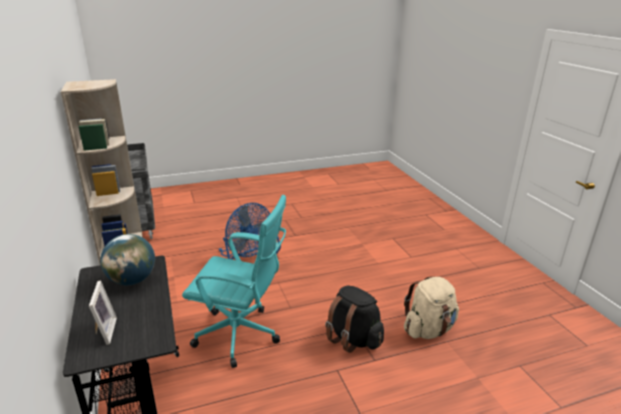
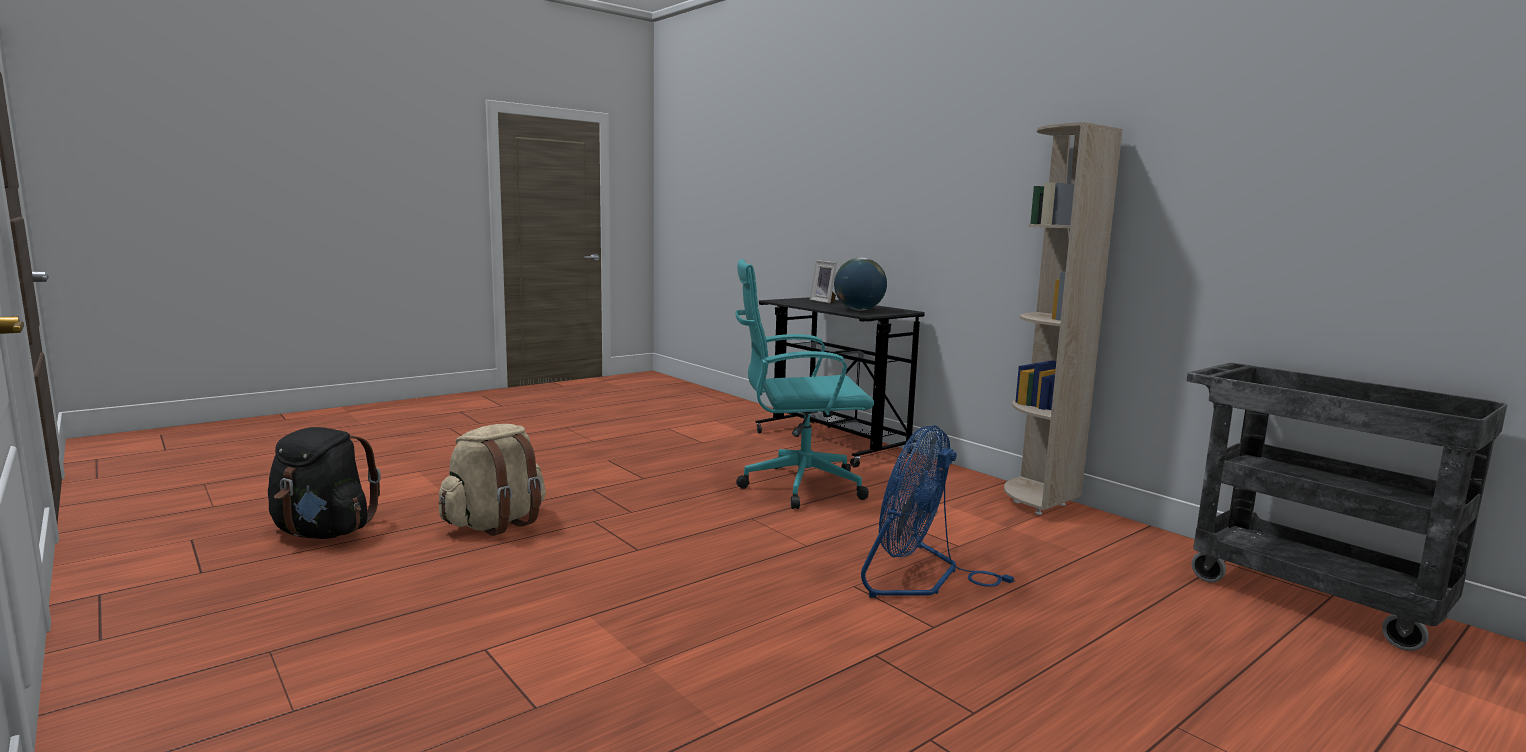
camera: 160 degrees right, 15 degrees down
black backpack [325,285,384,353] -> black backpack moved to [268,427,381,539]

